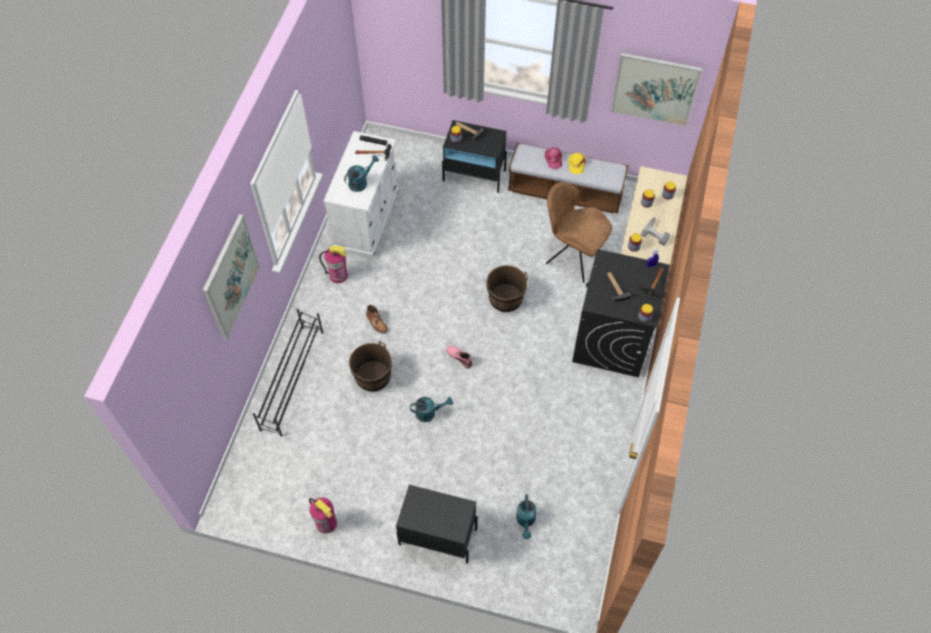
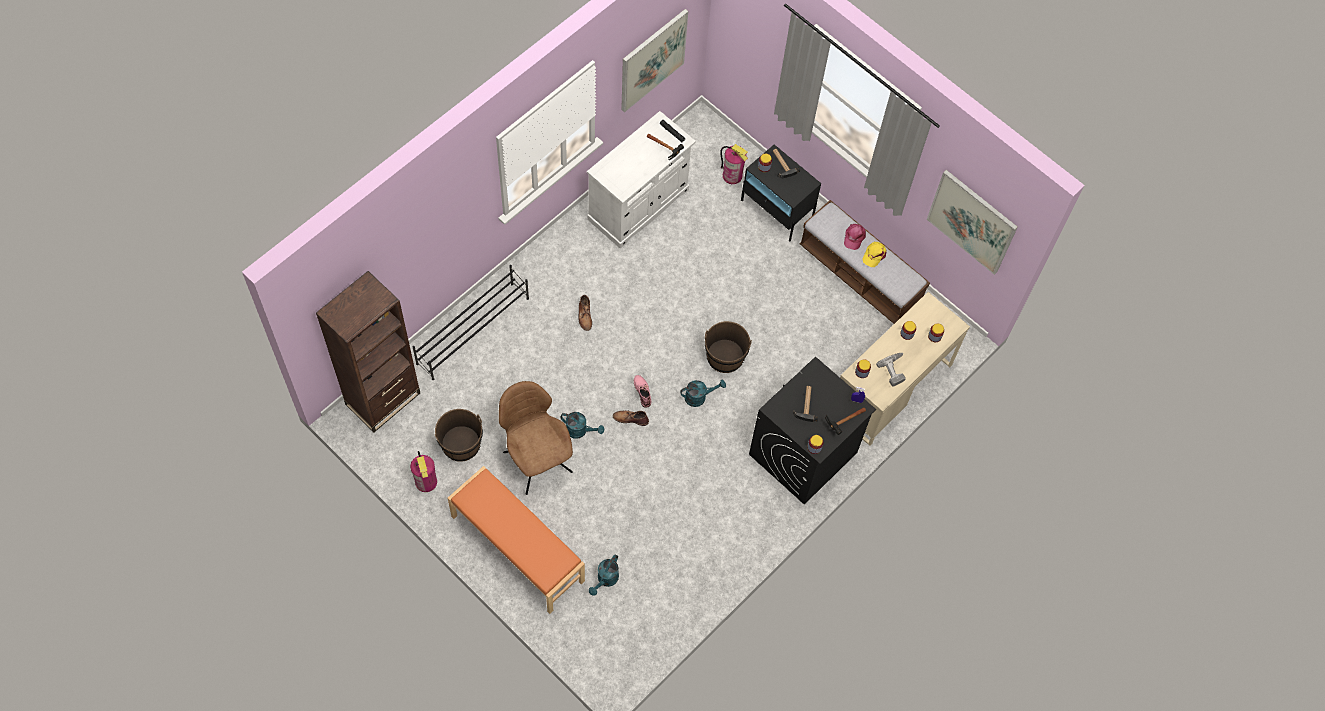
camera: 25 degrees right, 5 degrees up
picture [202,214,260,340] -> picture moved to [621,9,688,113]
fire extinguisher [319,246,348,283] -> fire extinguisher moved to [720,144,748,184]
turquoise watering can [344,155,379,192] -> turquoise watering can moved to [680,380,726,407]
brown bucket [349,341,392,392] -> brown bucket moved to [435,409,483,462]
black nightstand [396,485,478,564] -> orange bench [448,466,585,614]
brown chair [546,182,612,283] -> brown chair moved to [499,381,573,495]
none -> brown bookcase [316,271,420,432]
none -> brown boot [613,411,649,426]

